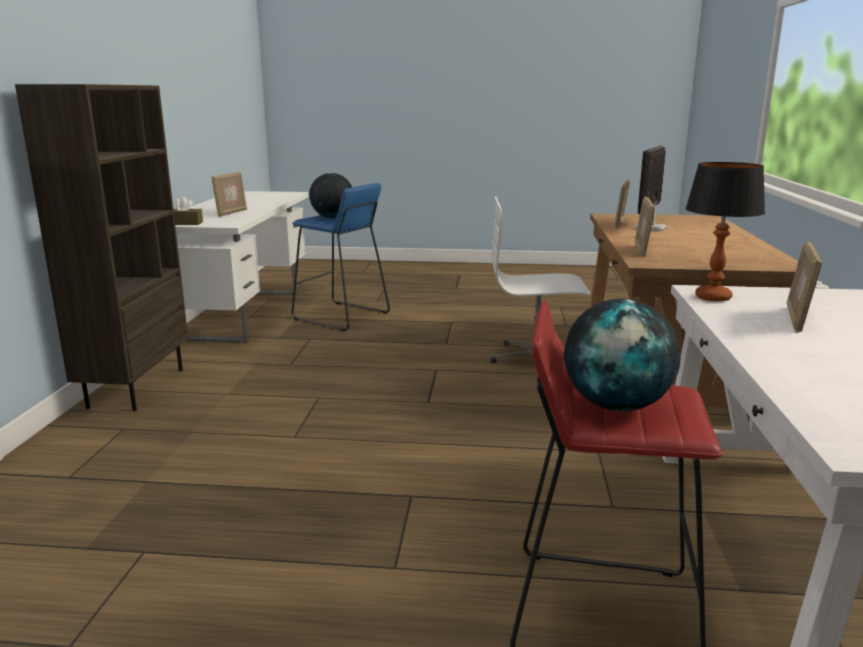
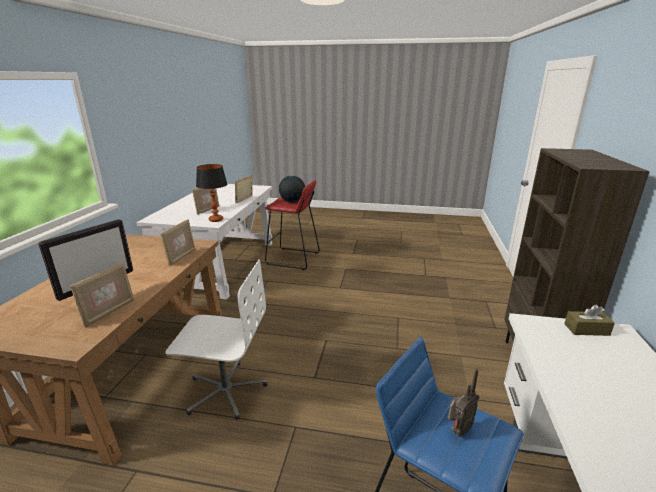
camera: 175 degrees left, 5 degrees up
picture frame [211,171,247,217] -> picture frame moved to [235,174,253,204]
globe [309,173,352,218] -> radio [448,369,479,437]

